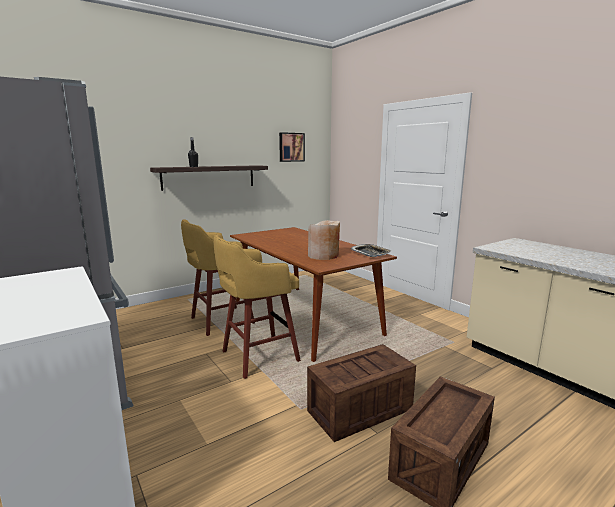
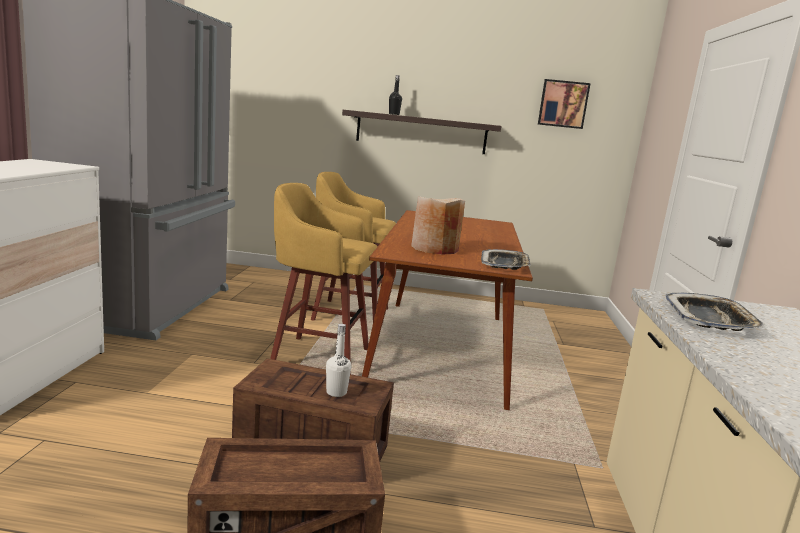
camera: 40 degrees right, 0 degrees up
none -> white bottle [326,324,351,397]
none -> tray [665,293,767,331]

